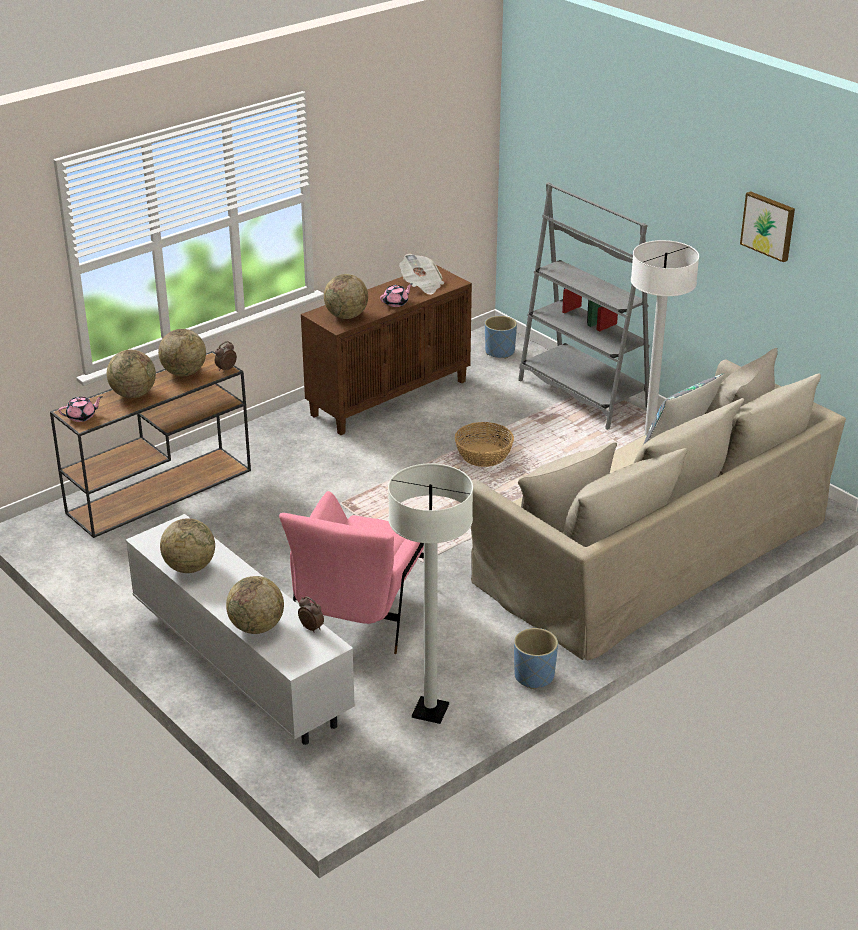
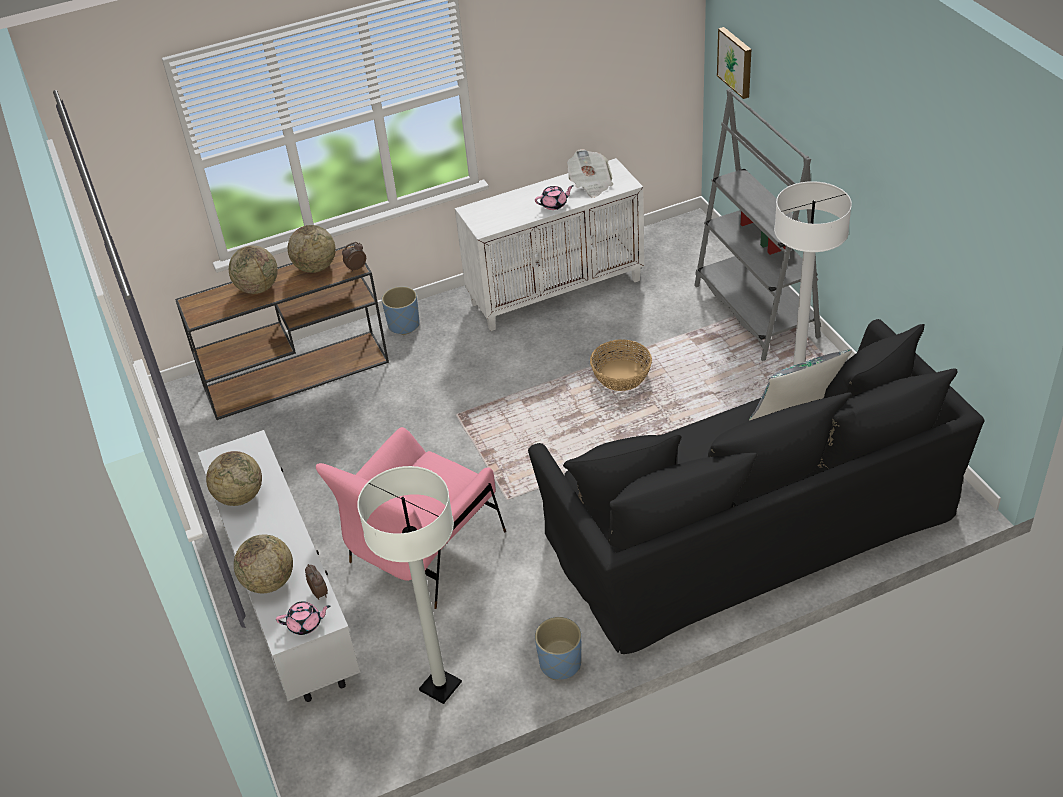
camera: 20 degrees right, 10 degrees up
pink teapot [58,396,103,422] -> pink teapot moved to [276,601,330,635]
brown cabinet [301,265,472,435] -> white cabinet [455,158,644,331]
globe [324,274,368,319] -> none
beige sofa [471,348,846,660] -> black sofa [528,319,985,654]
blue planter [485,316,517,359] -> blue planter moved to [382,286,420,335]
picture [740,191,795,262] -> picture moved to [717,27,752,99]

